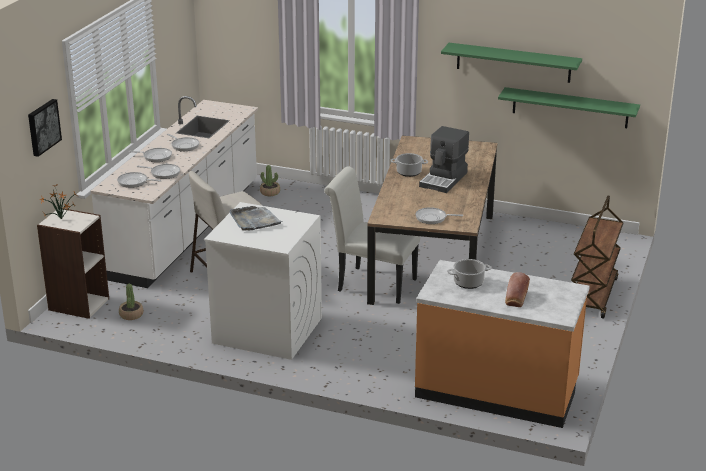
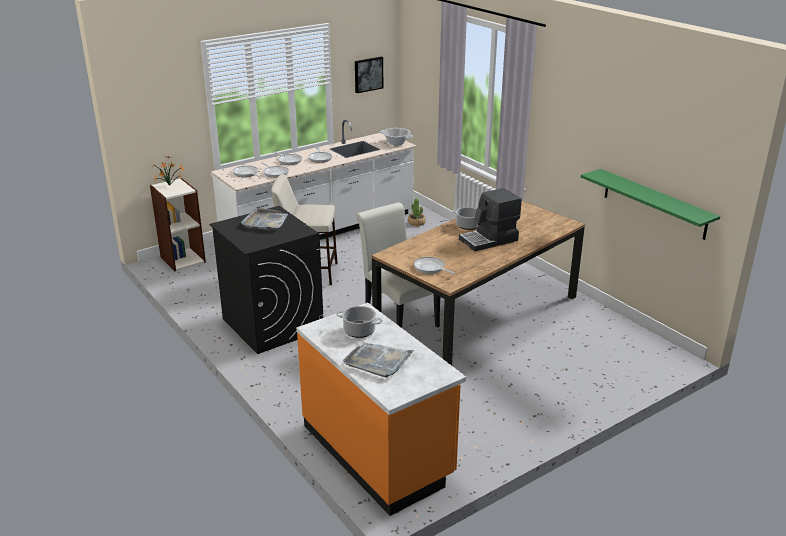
camera: 35 degrees right, 0 degrees up
picture [28,99,62,157] -> picture moved to [355,57,383,93]
potted plant [119,284,143,320] -> none
white washing machine [204,202,322,360] -> black washing machine [210,206,323,354]
green shelf [441,43,582,83] -> none
bread [505,272,530,307] -> grey tray [343,343,414,378]
brown cart [571,196,624,318] -> none
none -> cooking pot [380,128,413,145]

